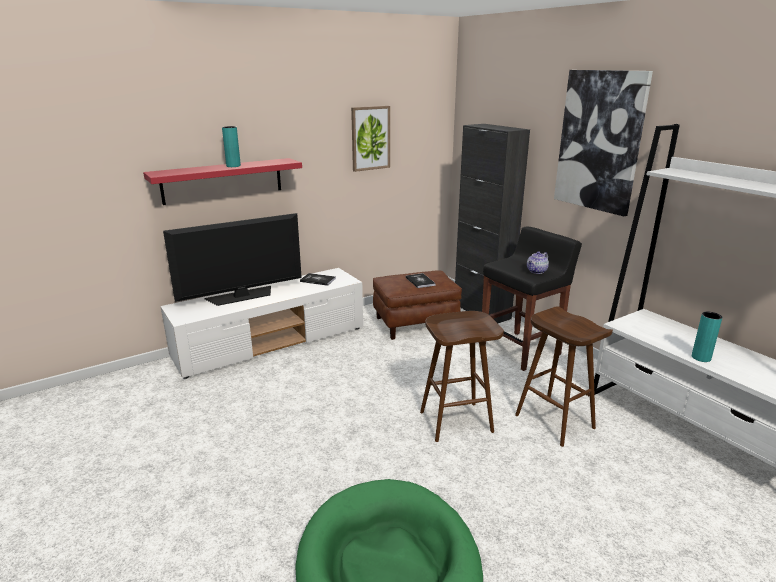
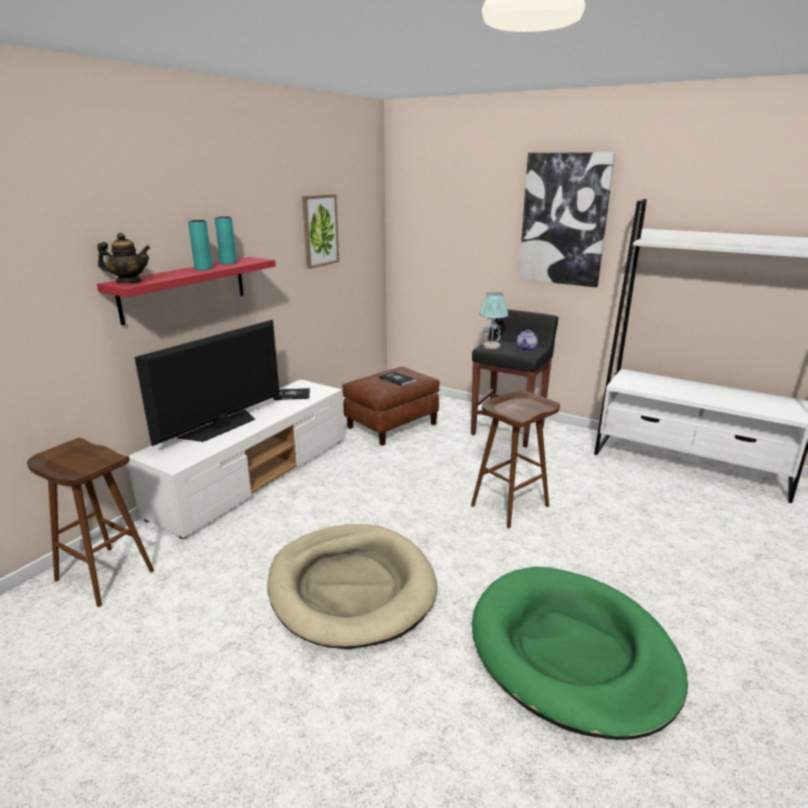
camera: 25 degrees left, 0 degrees up
black cabinet [455,124,530,323] -> none
brown stool [515,306,613,447] -> brown stool moved to [27,438,154,607]
turquoise vase [692,312,722,362] -> turquoise vase moved to [215,217,237,264]
none -> teapot [97,233,150,283]
none -> beige dog bed [267,524,438,649]
none -> table lamp [479,292,508,349]

